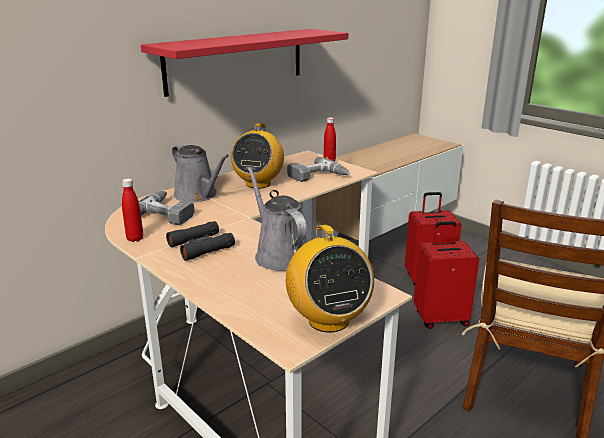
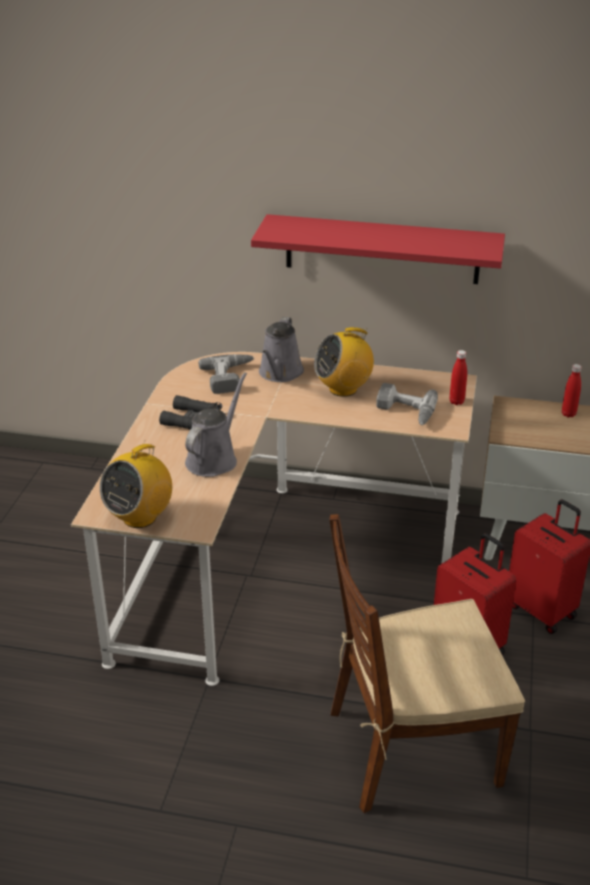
camera: 55 degrees right, 10 degrees up
red bottle [122,178,143,242] -> red bottle moved to [562,364,582,418]

